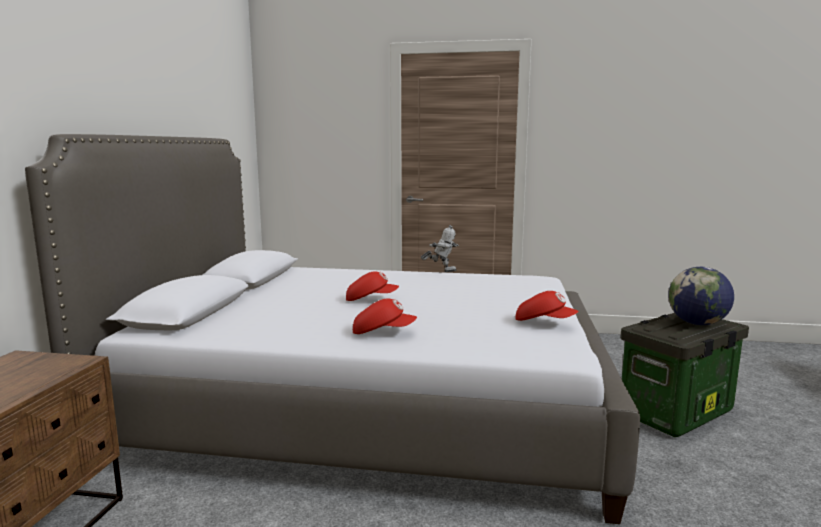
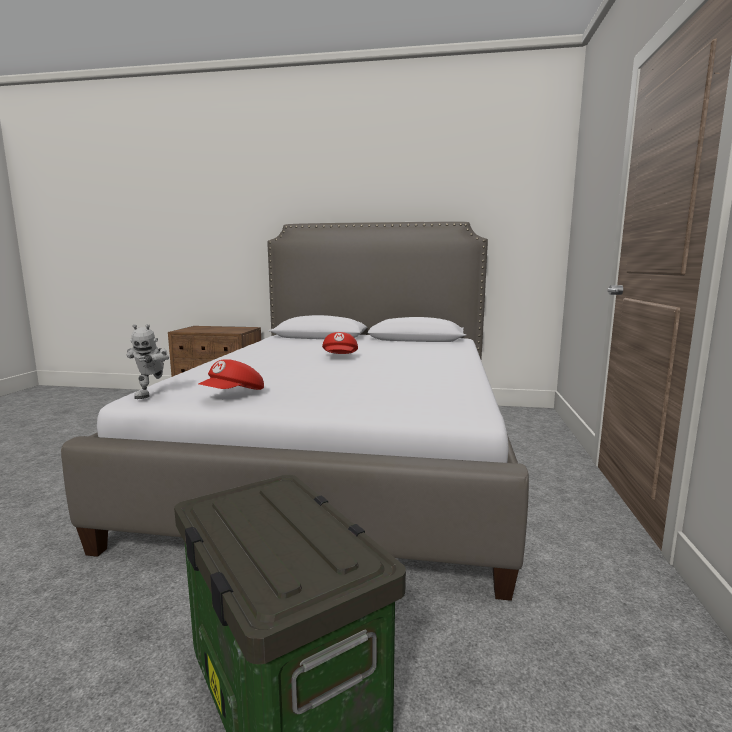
camera: 90 degrees right, 0 degrees up
red cap [353,299,417,334] -> none
toy robot [421,225,459,272] -> toy robot moved to [127,324,169,399]
globe [668,267,734,325] -> none

